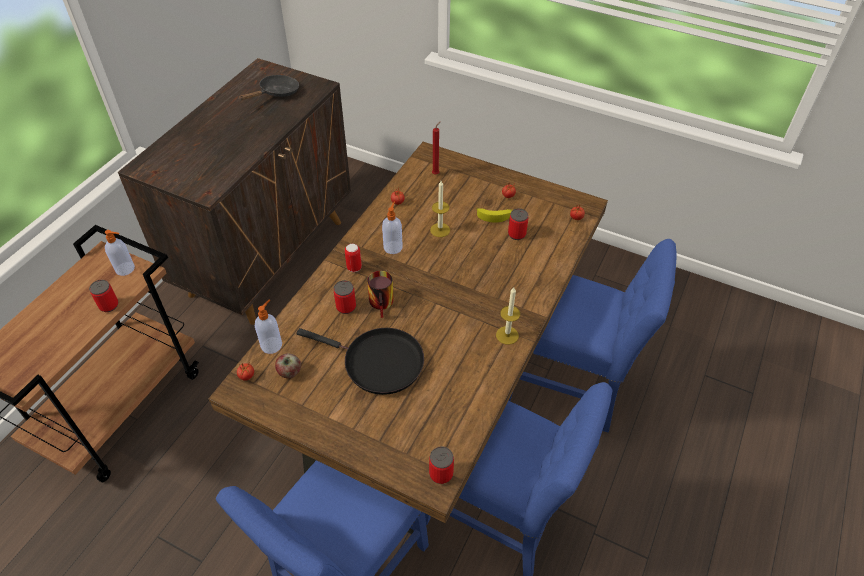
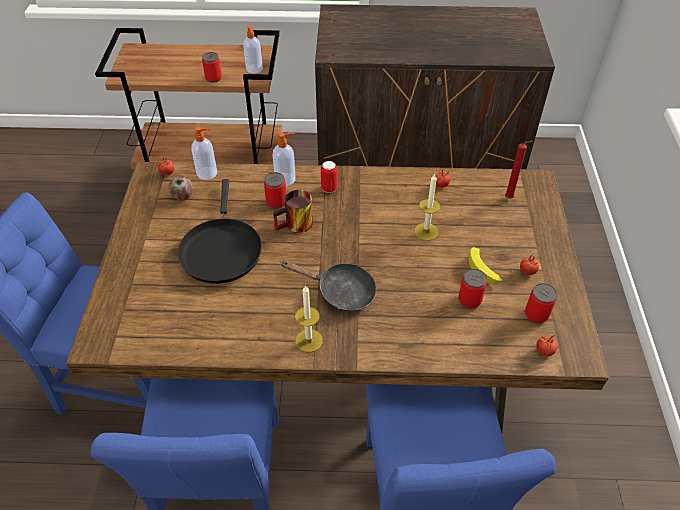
camera: 65 degrees right, 0 degrees up
black frying pan [238,75,299,100] -> black frying pan moved to [280,260,377,312]
soap dispenser [382,202,403,254] -> soap dispenser moved to [273,133,296,186]
can [429,447,454,484] -> can moved to [525,283,557,323]

